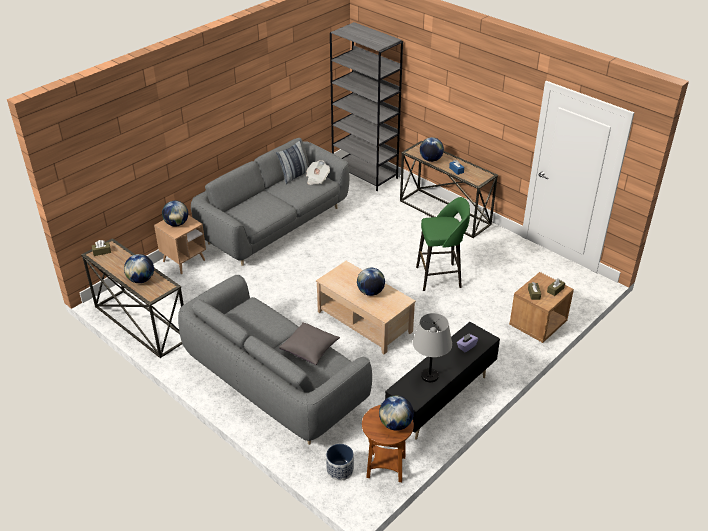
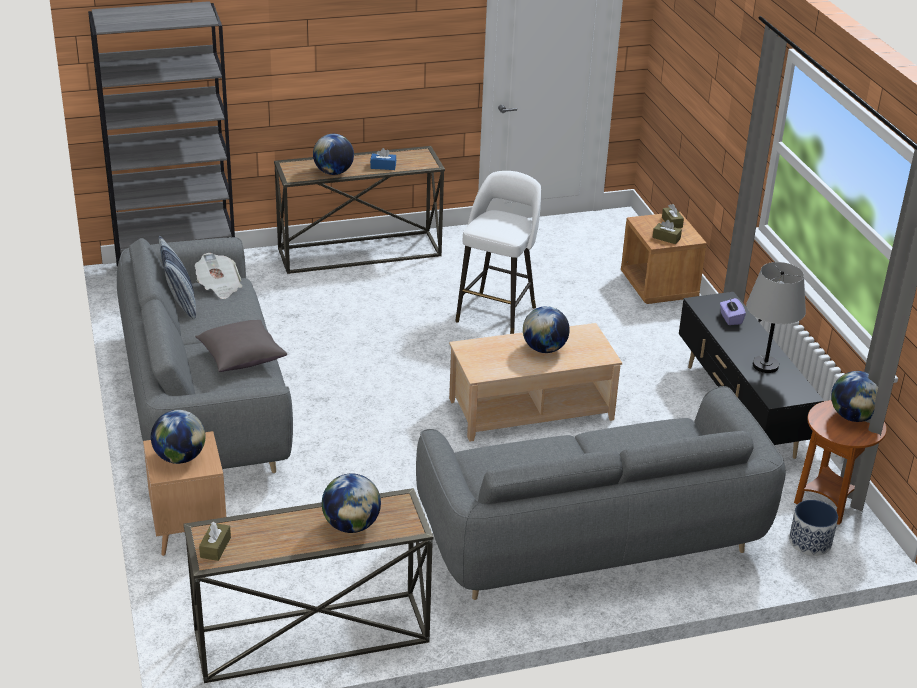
camera: 60 degrees left, 5 degrees down
grey pillow [279,322,340,365] -> grey pillow moved to [195,320,287,372]
green stool [416,197,470,291] -> white stool [455,171,541,334]

